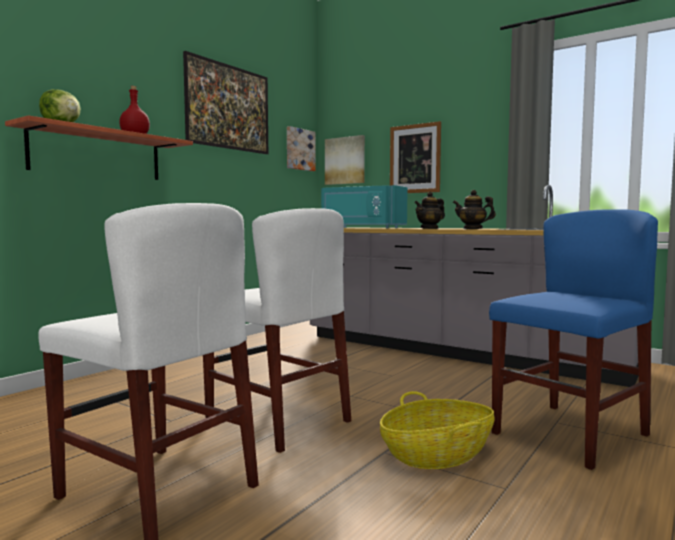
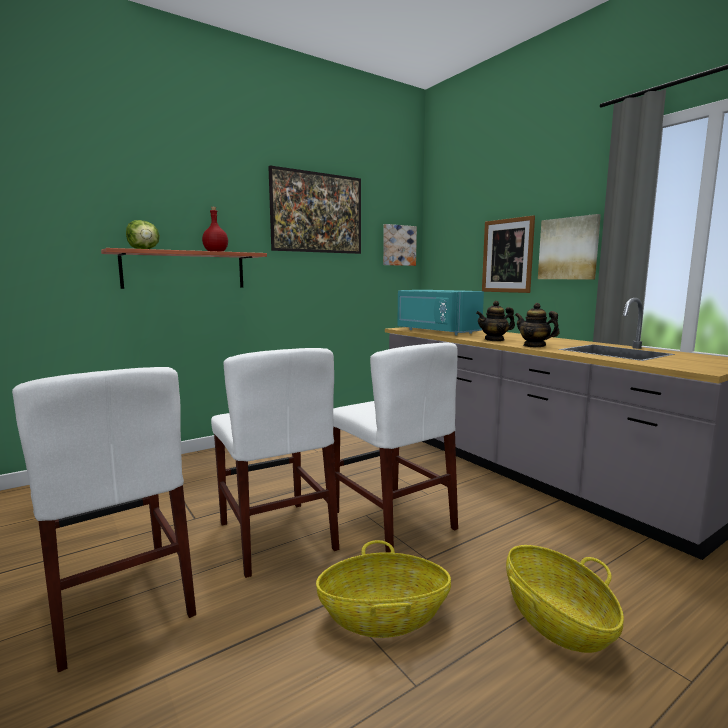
camera: 20 degrees right, 5 degrees up
picture [325,135,365,185] -> picture moved to [538,214,601,279]
blue chair [489,209,658,470] -> basket [506,545,624,653]
none -> white chair [333,342,458,553]

